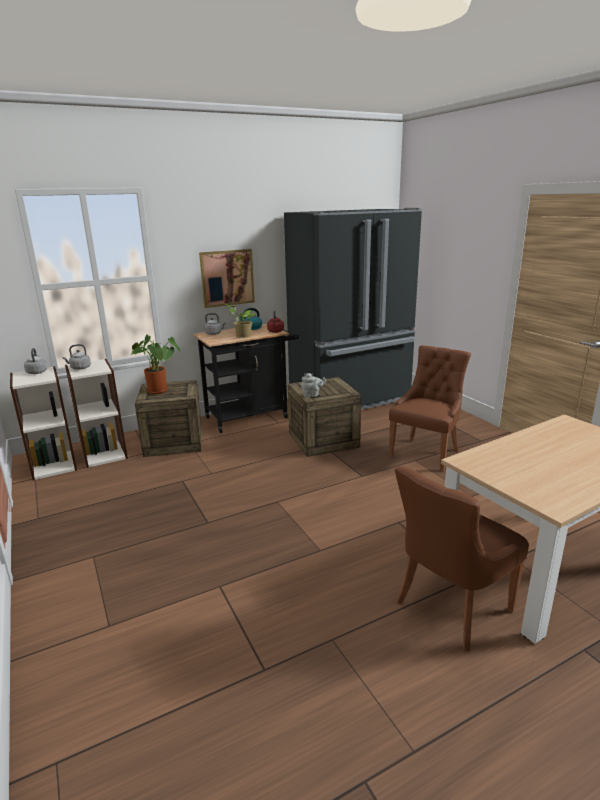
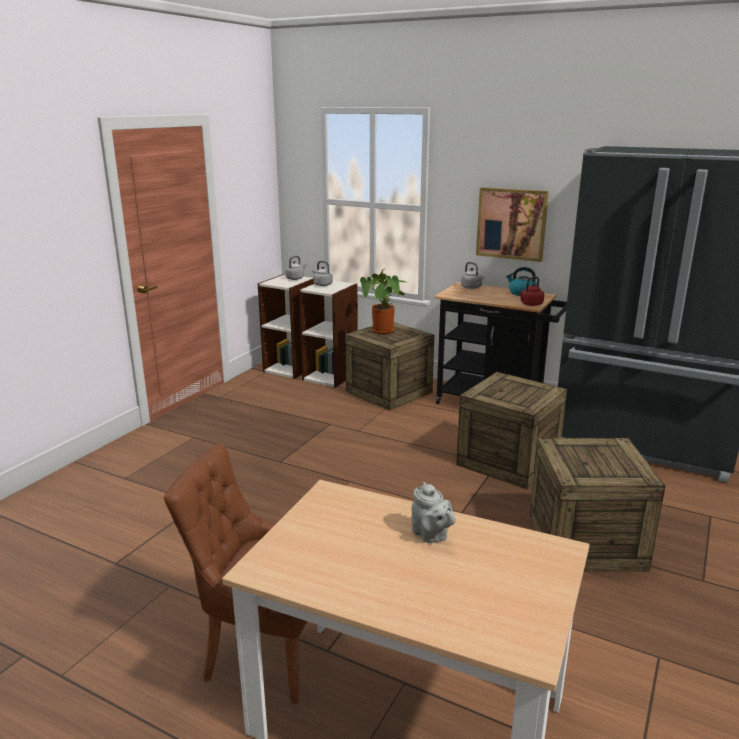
camera: 55 degrees right, 0 degrees up
potted plant [226,304,256,338] -> none
grey teapot [301,373,326,397] -> grey teapot moved to [411,482,456,543]
brown chair [389,346,471,472] -> crate [530,438,665,571]

